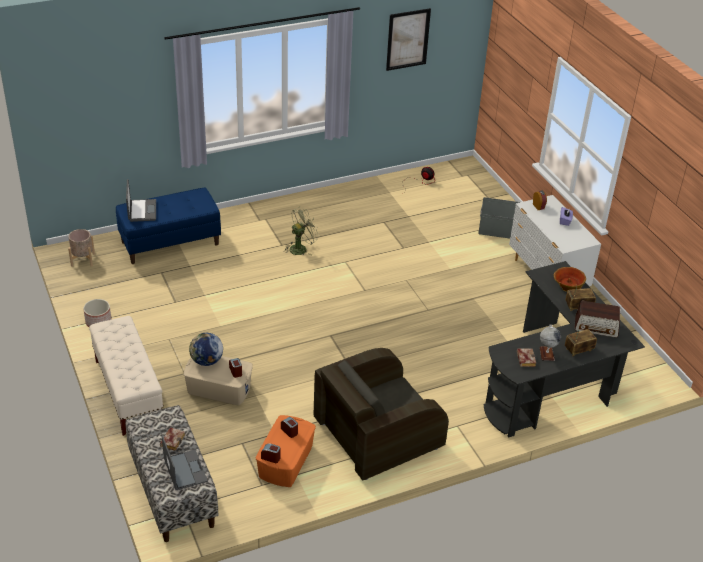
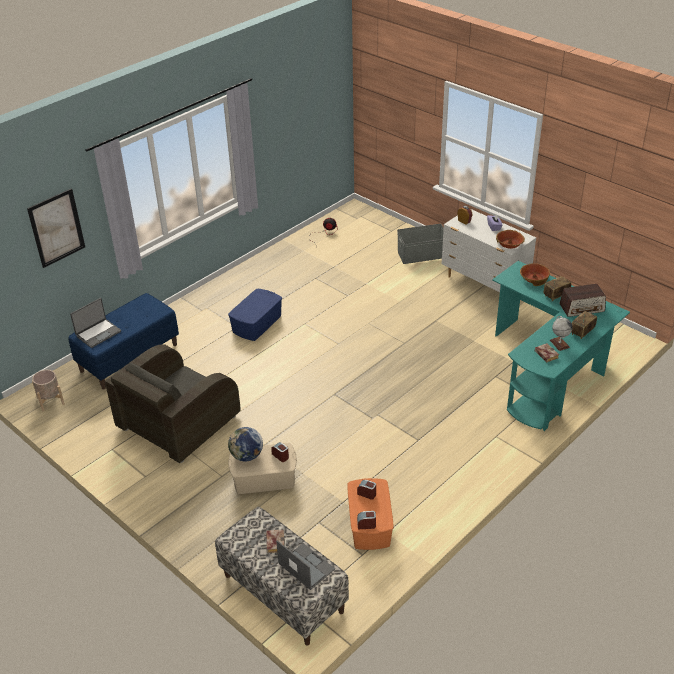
camera: 20 degrees left, 0 degrees up
planter [83,299,111,327] -> none
beige bench [89,316,164,436] -> none
laptop [126,179,156,222] -> laptop turned 75 degrees clockwise [70,298,121,348]
green fan [284,207,320,256] -> blue storage box [228,289,282,341]
brown armchair [314,348,449,481] -> brown armchair moved to [105,345,241,463]
picture [386,8,431,71] -> picture moved to [27,188,85,268]
black desk [484,261,645,438] -> turquoise desk [492,261,630,431]
none -> bowl [496,230,525,249]

